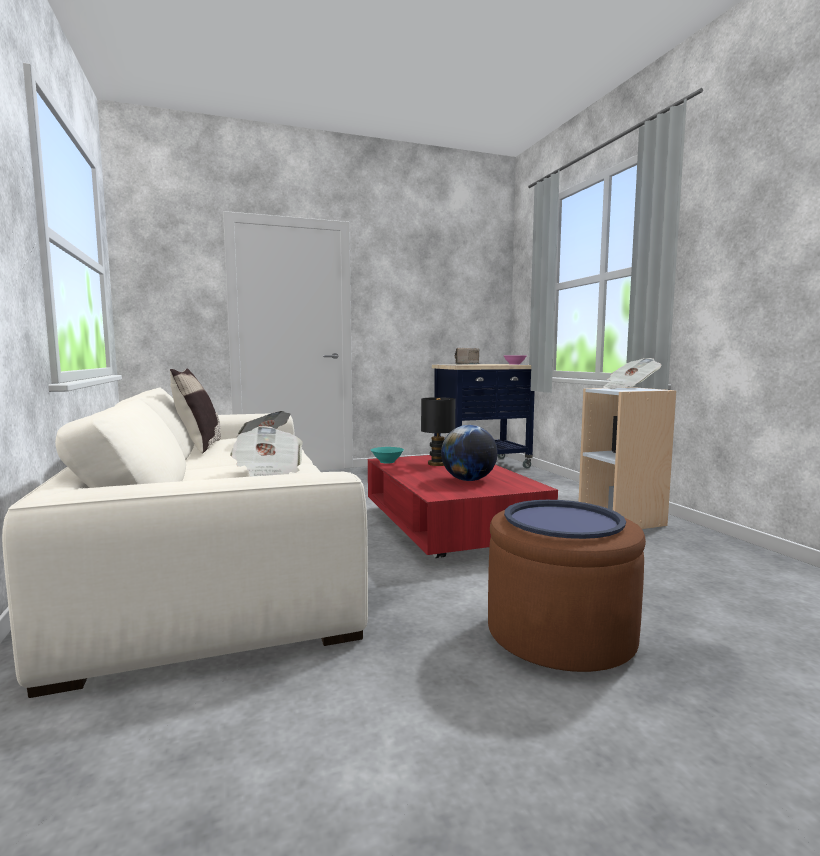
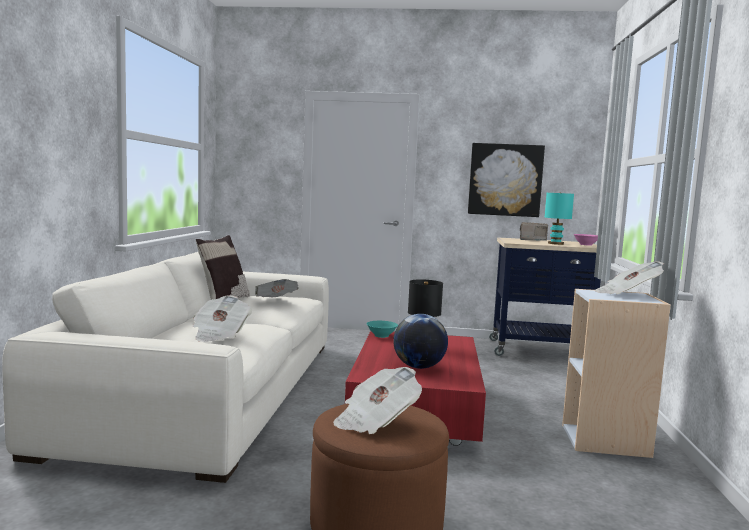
camera: 25 degrees right, 0 degrees up
blue tray [504,500,626,539] -> newspaper [333,367,422,434]
none -> picture [468,143,545,217]
none -> turquoise table lamp [545,193,574,245]

